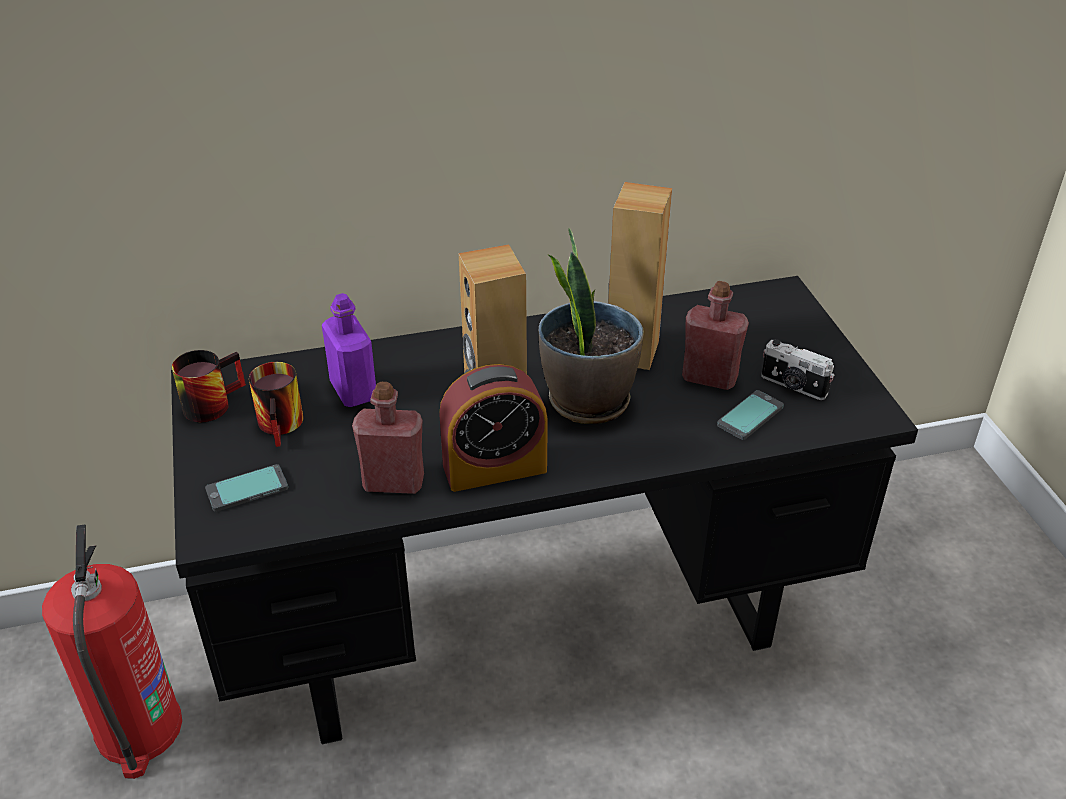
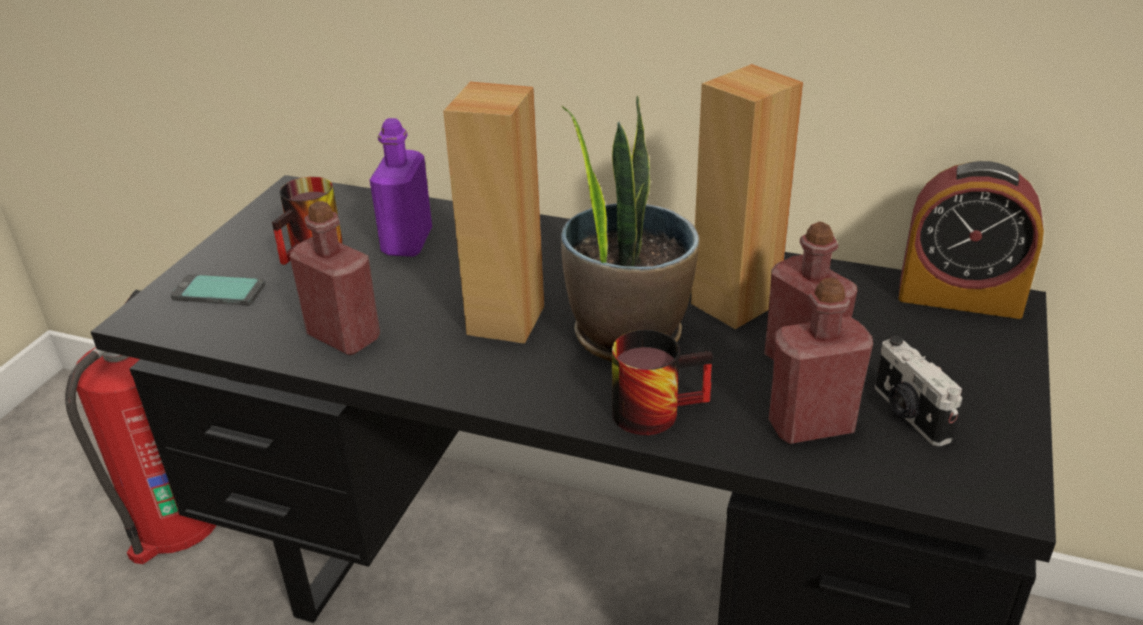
camera: 35 degrees right, 5 degrees down
mug [172,350,246,422] -> mug moved to [612,330,712,435]
alarm clock [439,364,548,492] -> alarm clock moved to [898,161,1044,319]
phone [717,390,784,440] -> red bottle [769,278,873,444]

